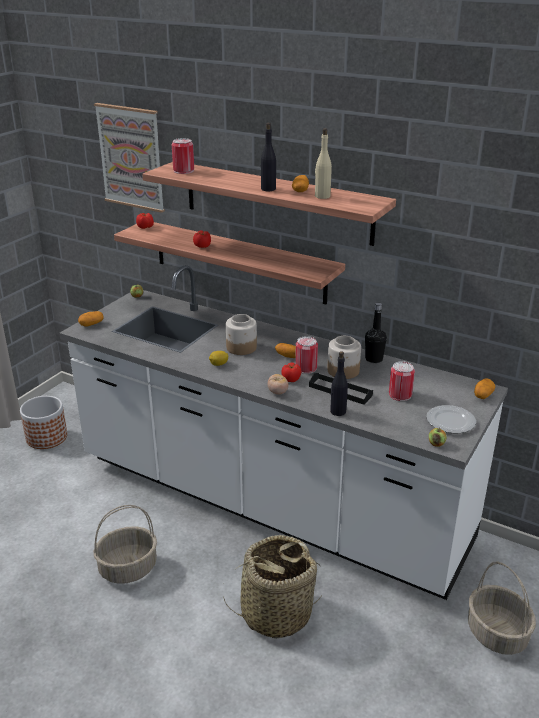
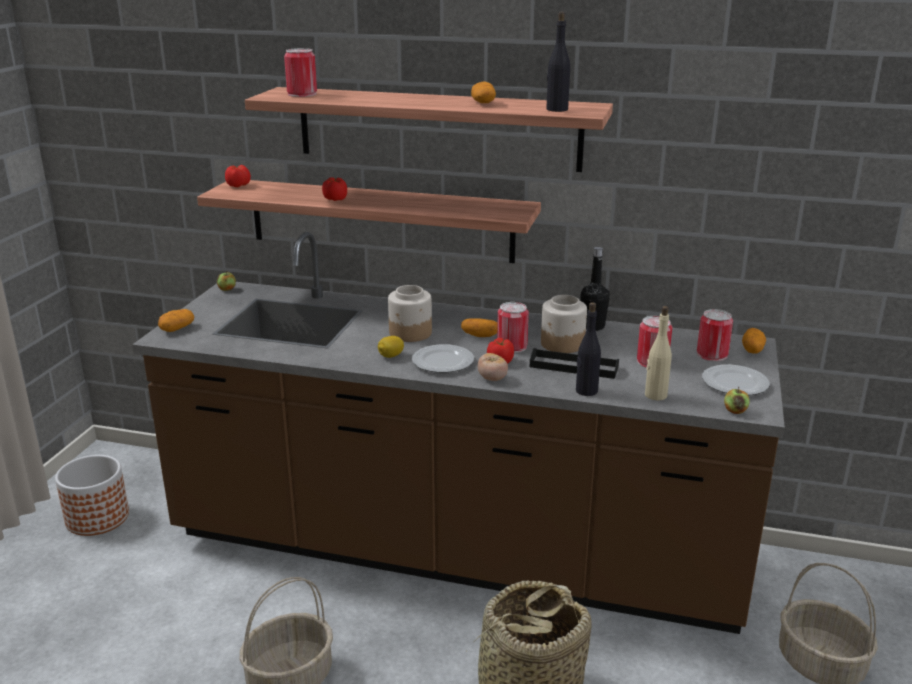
camera: 15 degrees left, 5 degrees down
white counter [59,265,508,600] -> brown counter [132,232,785,634]
picture [94,103,165,213] -> none
black bottle [261,123,276,191] -> black bottle moved to [546,12,570,112]
beige bottle [315,128,332,199] -> beige bottle moved to [645,306,672,400]
none -> plate [412,344,474,373]
none -> can [697,309,733,361]

